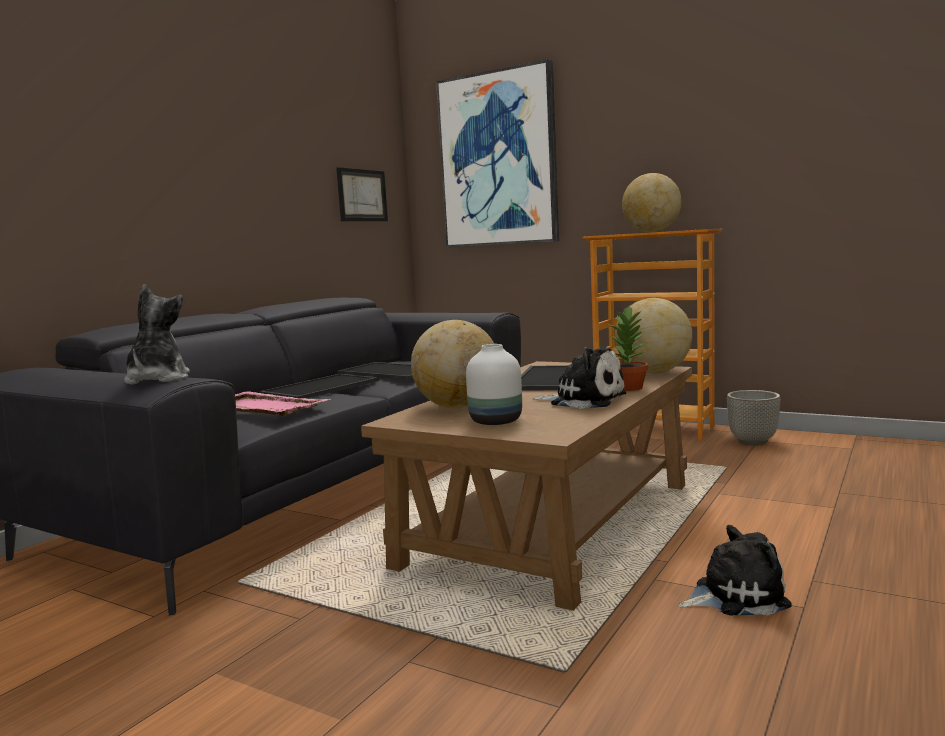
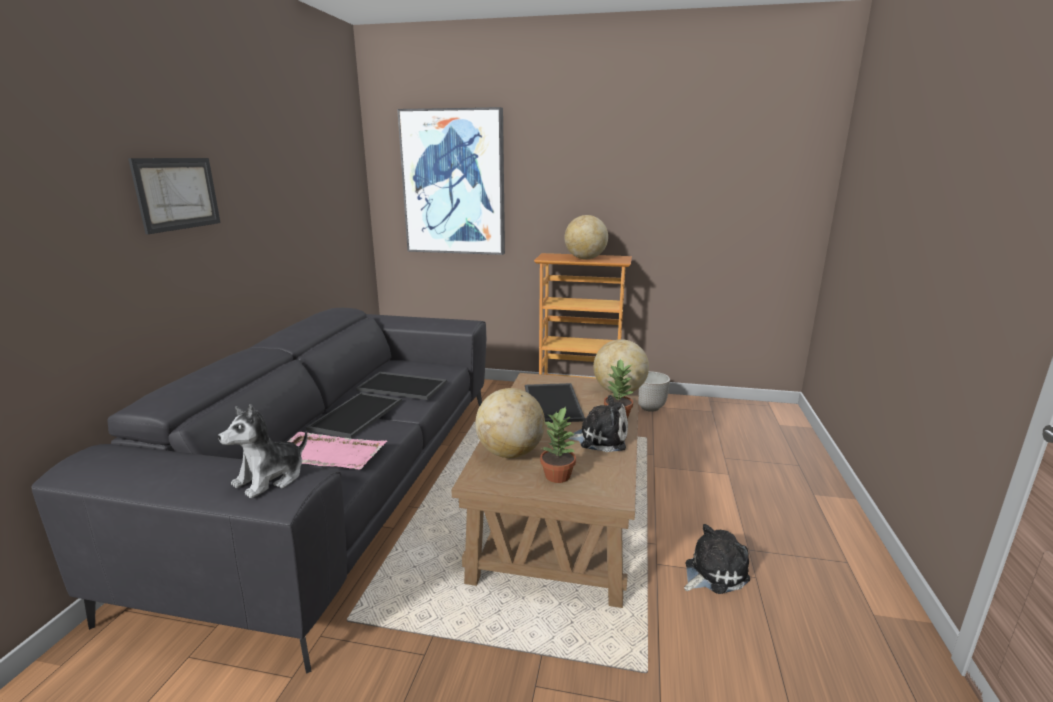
camera: 20 degrees left, 10 degrees up
plush toy [124,284,190,385] -> plush toy turned 120 degrees counterclockwise [218,404,307,498]
picture [336,167,388,221] -> picture moved to [128,158,221,234]
white vase [466,344,522,425] -> potted plant [540,406,577,483]

